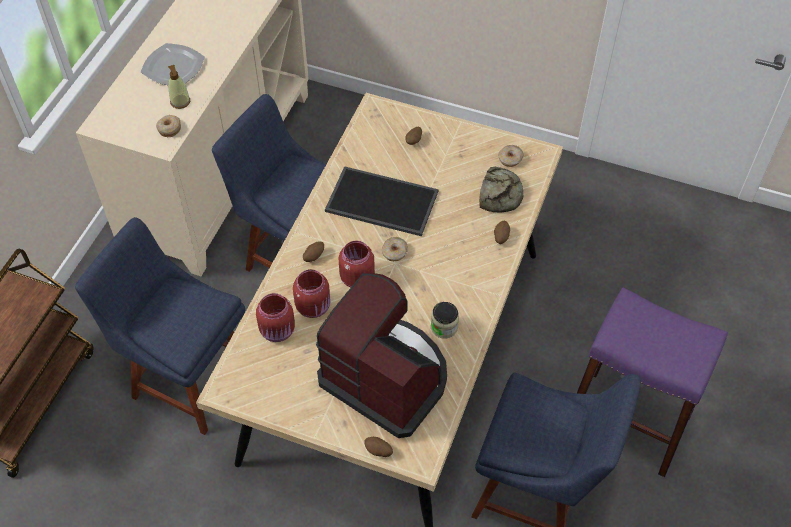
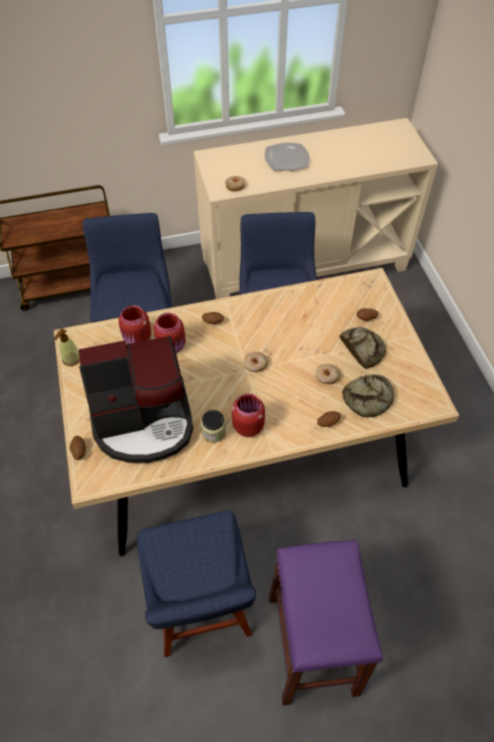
camera: 55 degrees right, 0 degrees up
soap dispenser [168,65,190,109] -> soap dispenser moved to [54,329,80,366]
coffee machine [316,273,447,438] -> coffee machine turned 75 degrees clockwise [79,336,193,463]
tray [325,166,439,236] -> none
red jar [339,241,375,288] -> red jar moved to [232,394,265,437]
donut [498,145,523,167] -> donut moved to [316,364,340,384]
none -> bread [340,327,386,369]

